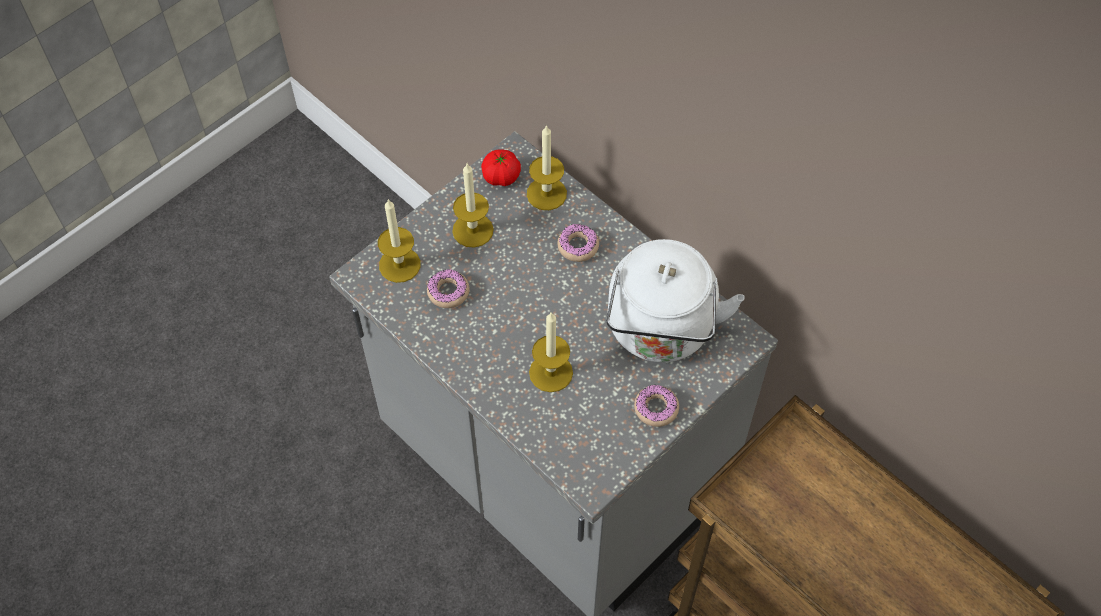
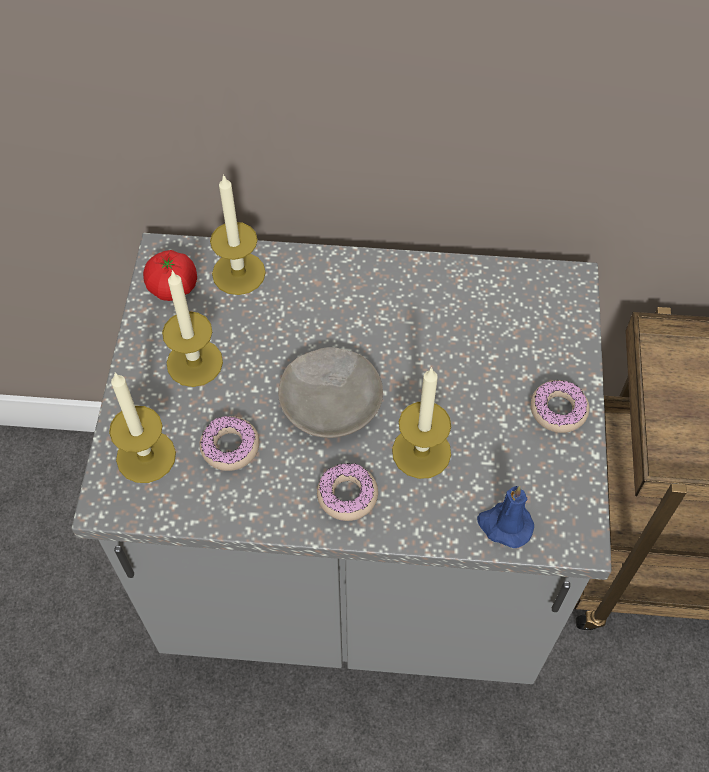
camera: 40 degrees left, 0 degrees up
donut [557,224,599,262] -> donut moved to [317,463,378,521]
white kettle [607,239,745,362] -> none
none -> beige plate [278,347,383,438]
none -> blue candle [477,486,534,548]

